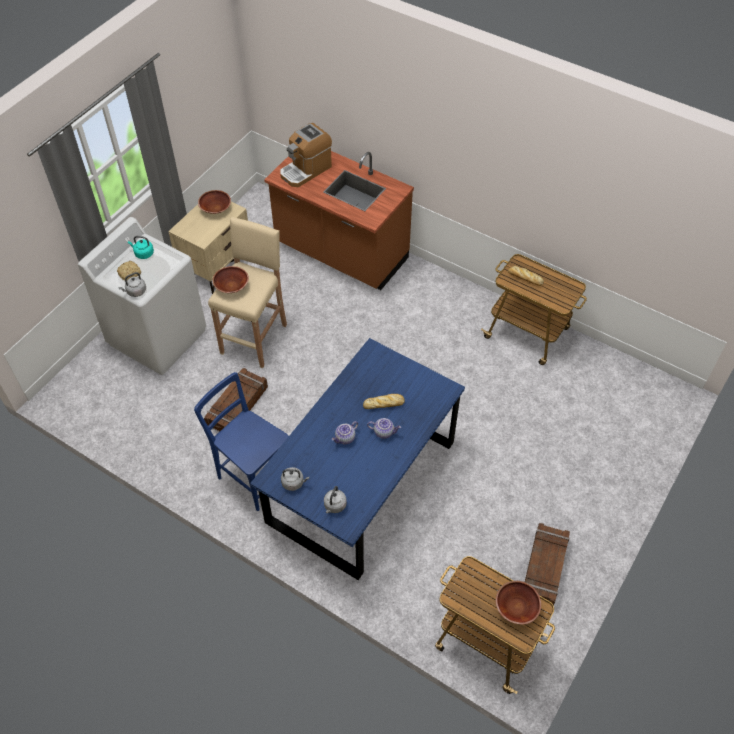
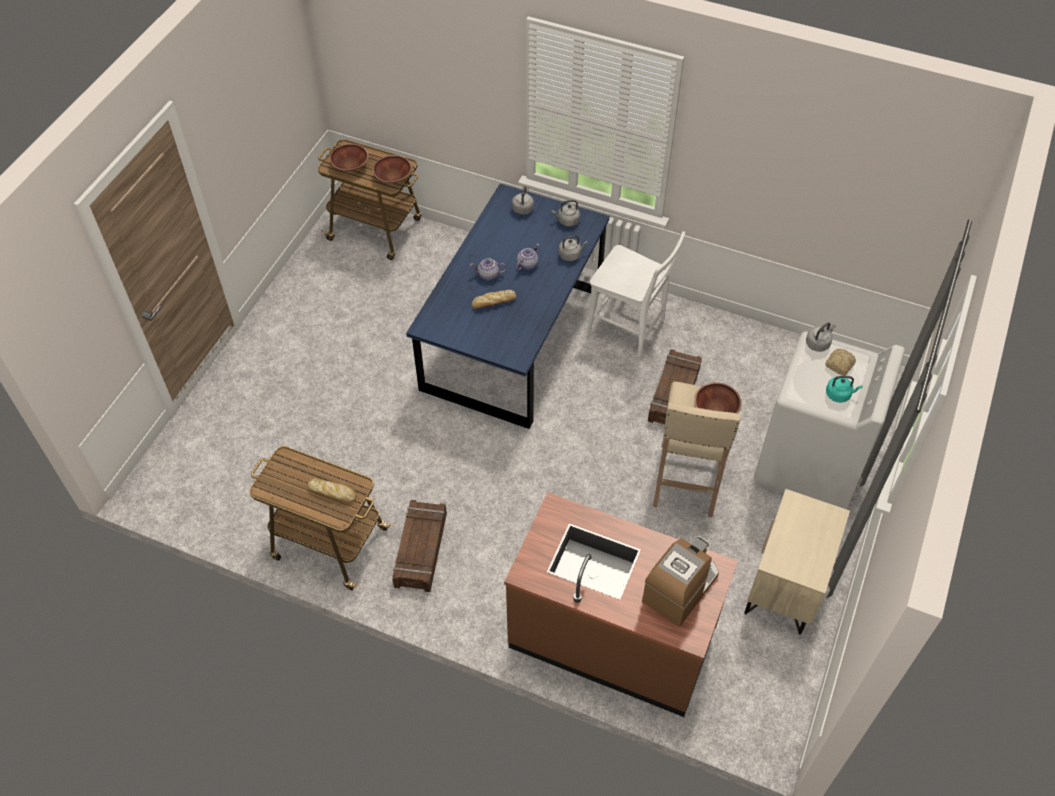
camera: 170 degrees right, 0 degrees up
blue chair [194,372,289,511] -> white chair [586,231,685,357]
brown bowl [198,190,231,214] -> brown bowl moved to [372,155,412,183]
crate [525,523,570,605] -> crate moved to [392,500,447,592]
none -> grey kettle [559,235,588,261]

